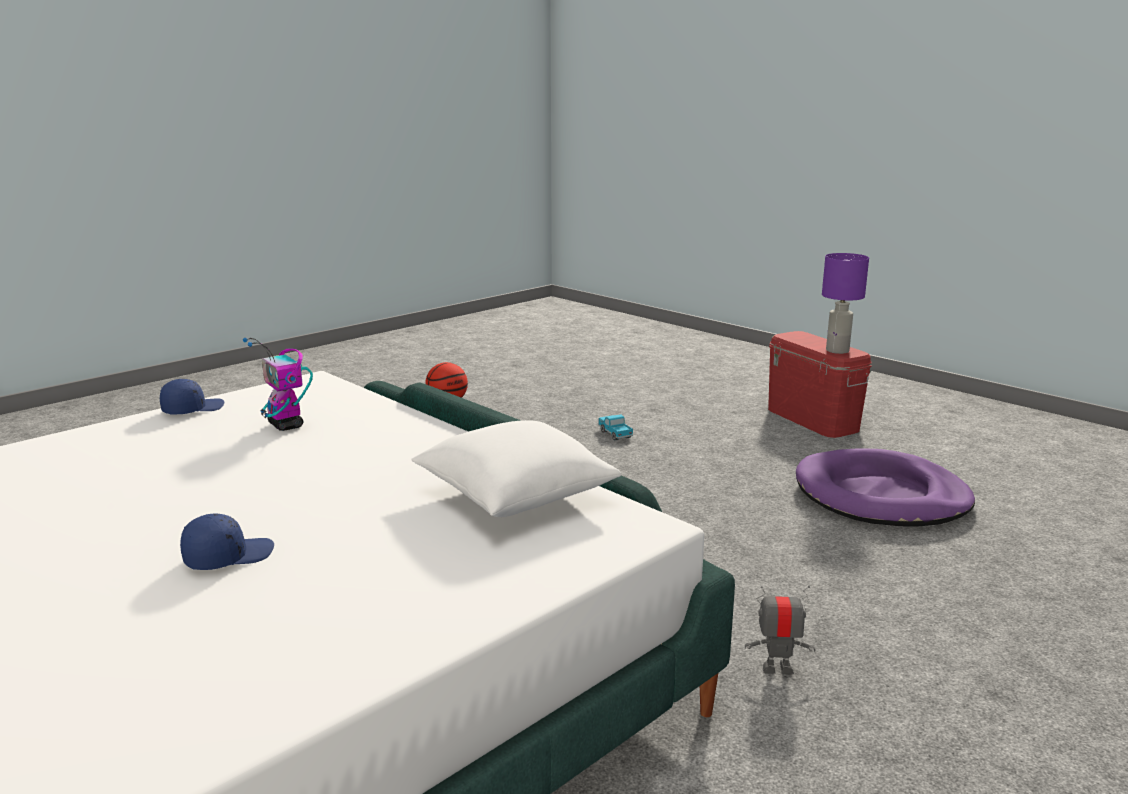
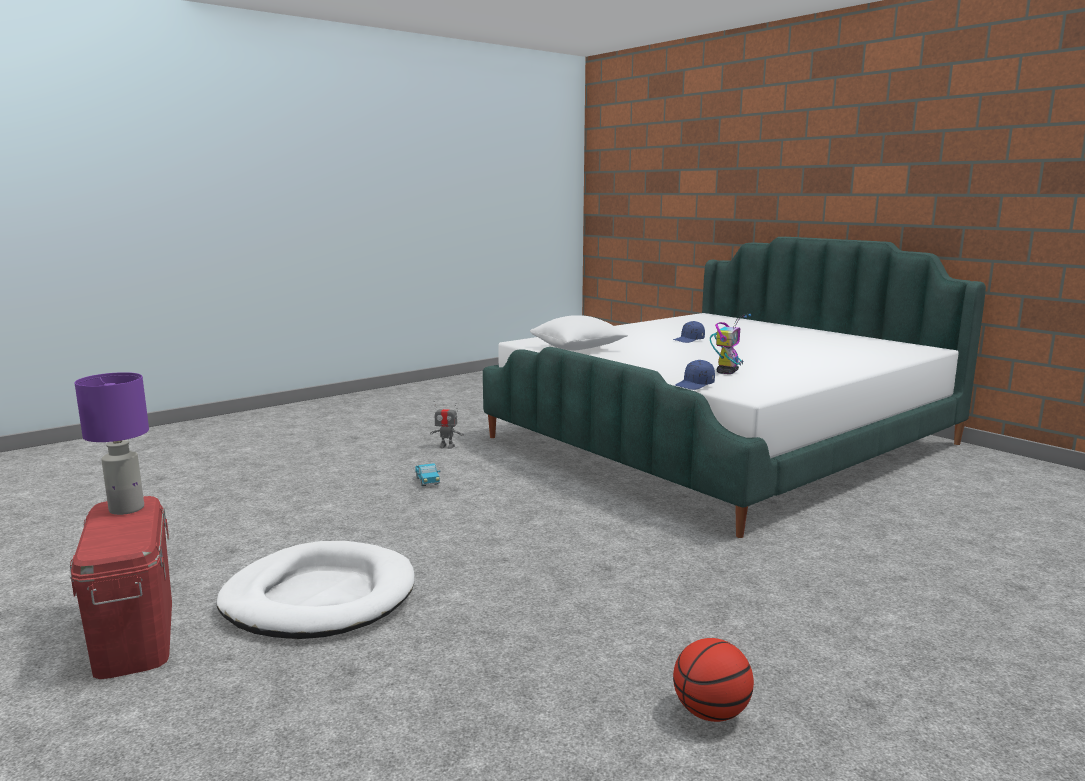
camera: 175 degrees left, 5 degrees down
blue cap [160,379,225,414] -> blue cap moved to [675,360,715,390]
toy robot [243,338,313,431] -> toy robot turned 60 degrees clockwise [710,314,751,374]
toy truck [598,414,633,440] -> toy truck moved to [415,463,441,486]
purple dog bed [796,448,975,526] -> none
none -> white dog bed [216,541,415,639]

